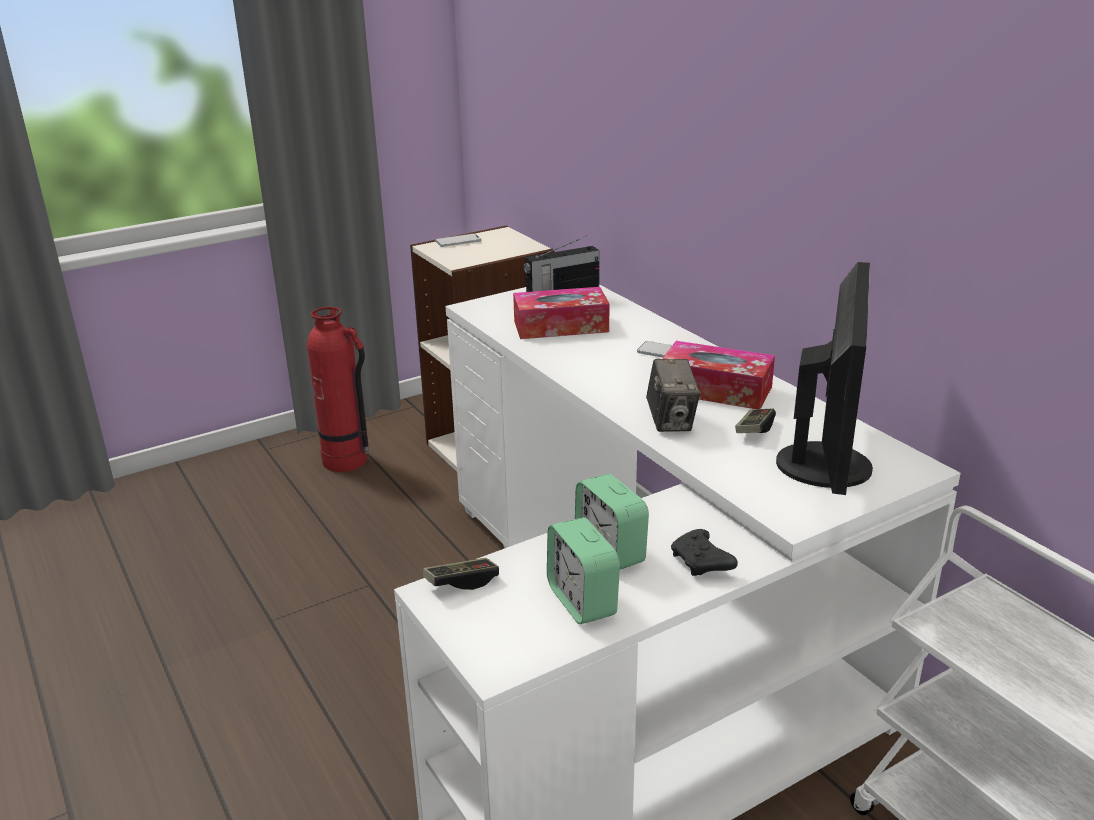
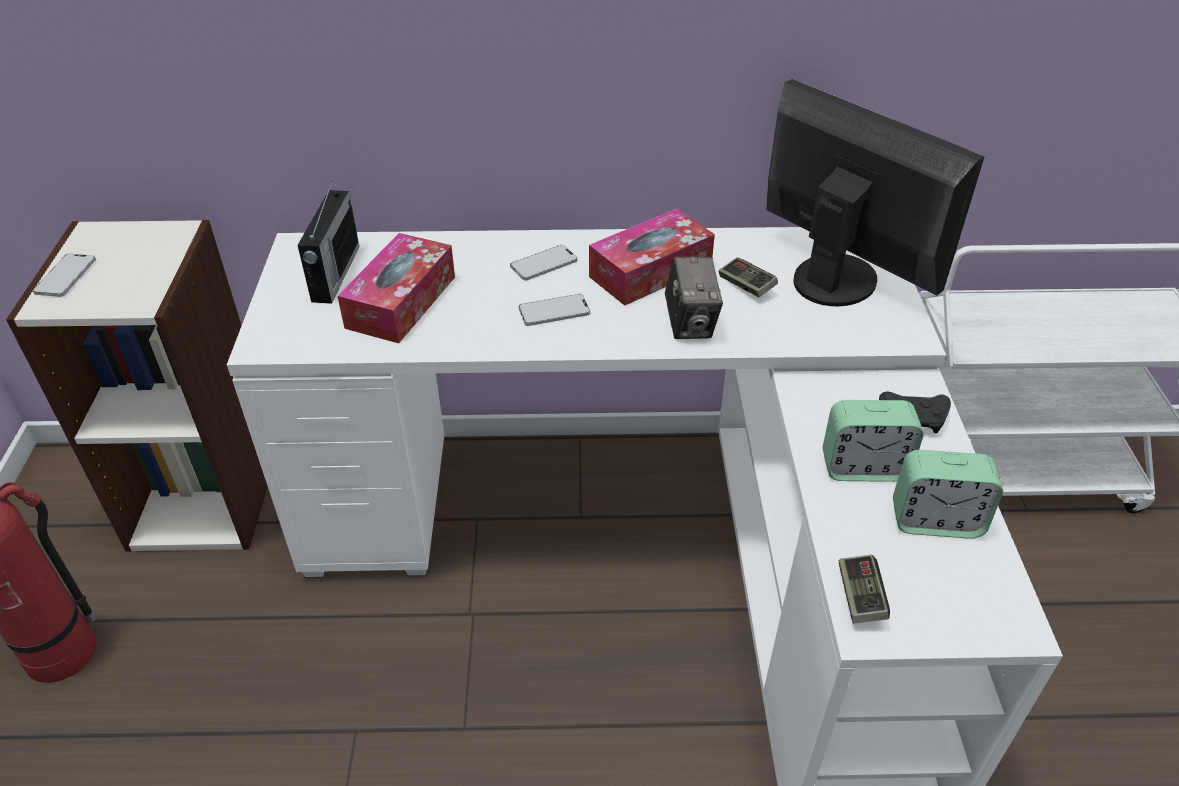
camera: 60 degrees left, 15 degrees up
camera [646,359,700,432] -> camera turned 60 degrees clockwise [665,257,723,339]
none -> phone [519,294,590,326]

